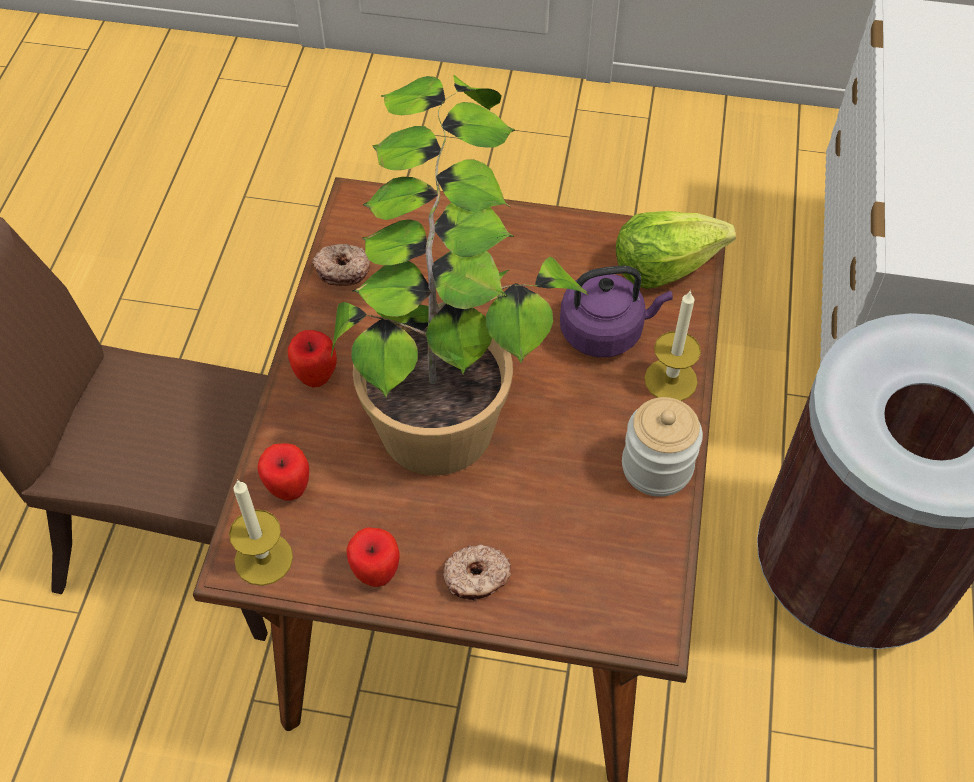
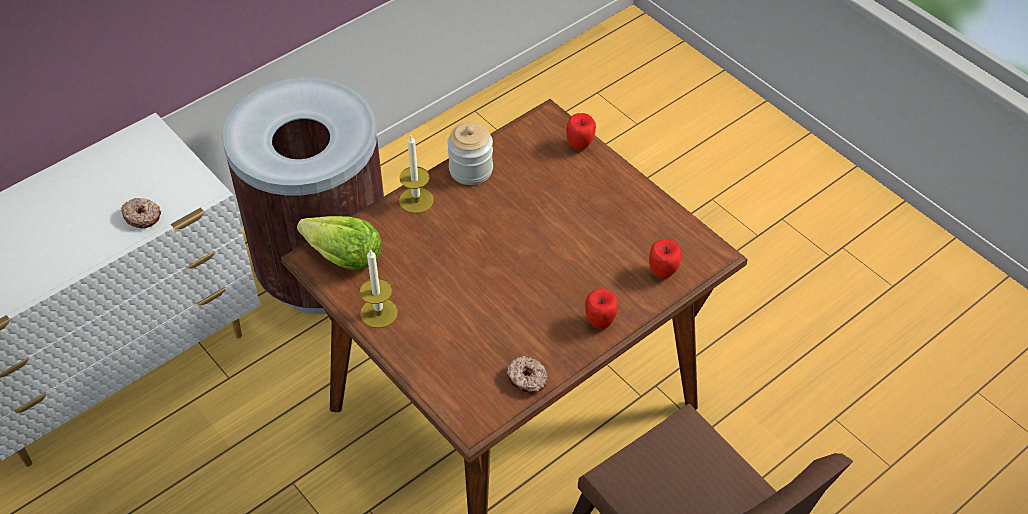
camera: 140 degrees left, 5 degrees down
candle [229,479,293,586] -> candle moved to [360,248,398,328]
potted plant [331,75,589,475] -> none
apple [347,527,400,587] -> apple moved to [566,113,596,151]
donut [443,544,511,601] -> donut moved to [121,198,161,228]
purple kettle [560,265,673,357] -> none

